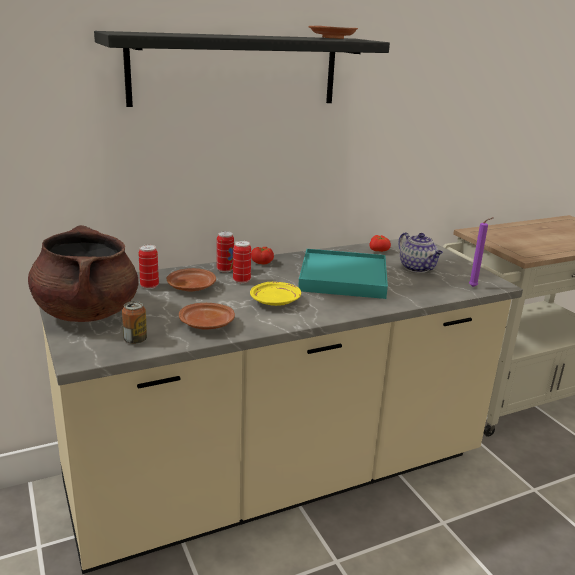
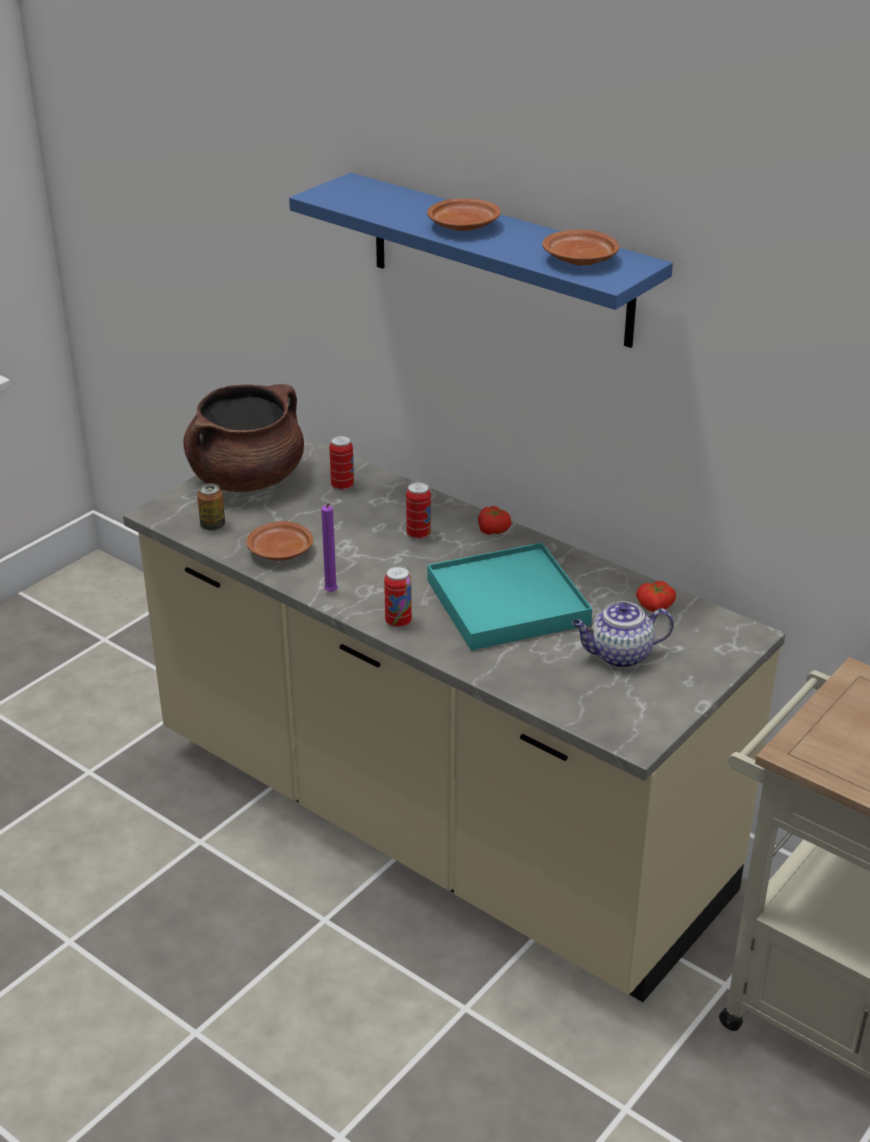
camera: 65 degrees right, 10 degrees up
black shelf [94,31,390,107] -> blue shelf [289,173,673,348]
brown plate [167,268,216,291] -> brown plate moved to [427,198,501,231]
can [217,231,234,273] -> can moved to [384,566,412,628]
yellow plate [250,282,301,306] -> none
teapot [398,232,443,273] -> teapot turned 45 degrees clockwise [572,601,674,668]
purple candle [469,217,494,287] -> purple candle moved to [321,503,338,592]

